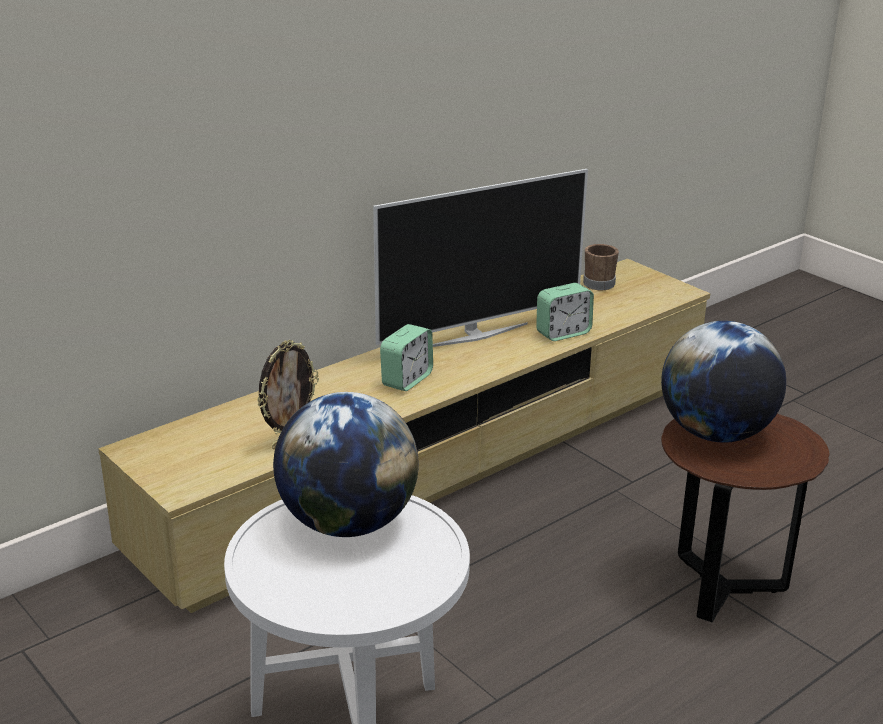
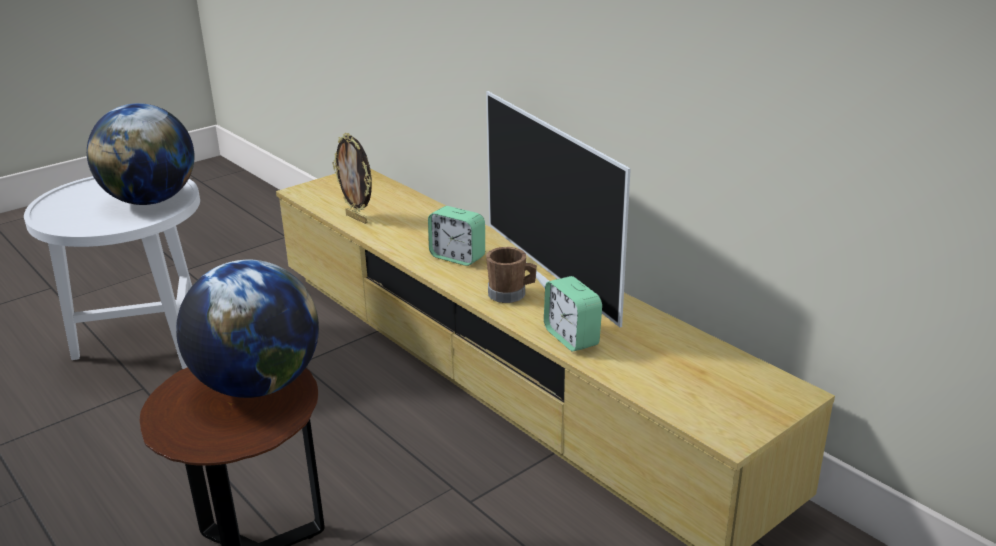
camera: 90 degrees right, 0 degrees up
brown mug [583,244,619,290] -> brown mug moved to [486,247,537,303]

